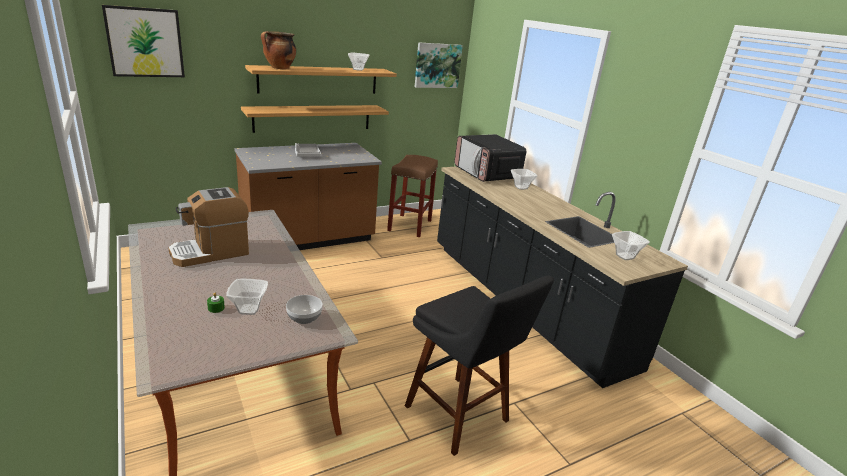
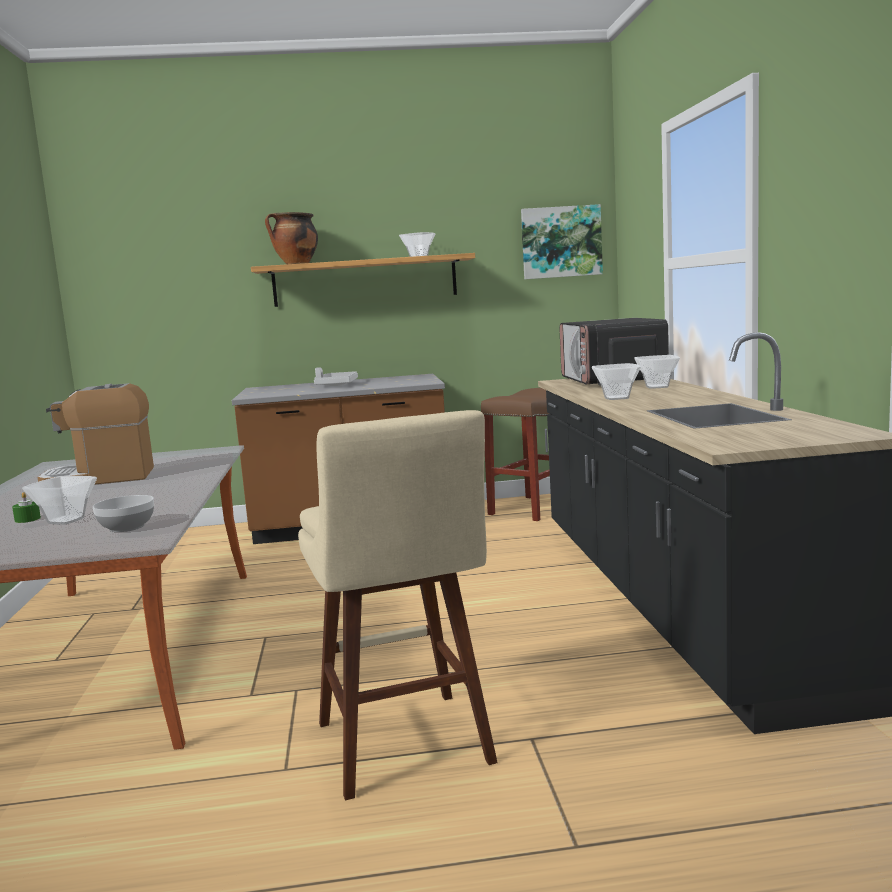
camera: 25 degrees right, 15 degrees down
picture [102,5,185,77] -> none
shelf [241,105,389,133] -> none
black stool [405,276,554,456] -> beige stool [298,410,498,800]
bowl [612,231,650,260] -> bowl moved to [592,363,641,400]

